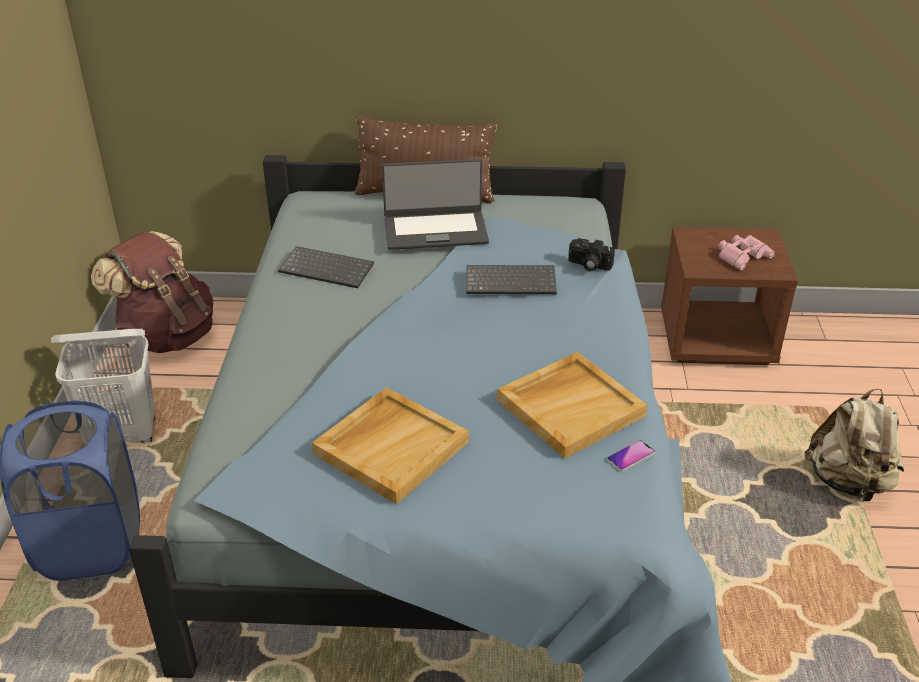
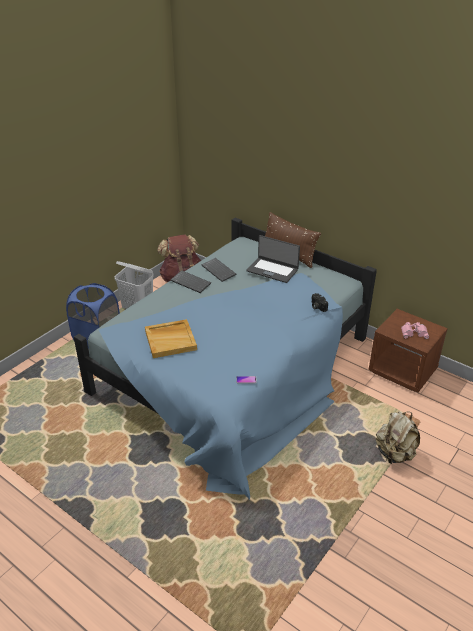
camera: 35 degrees right, 0 degrees up
keyboard [466,265,557,294] -> keyboard moved to [170,270,211,293]
beige tray [497,352,648,459] -> none

